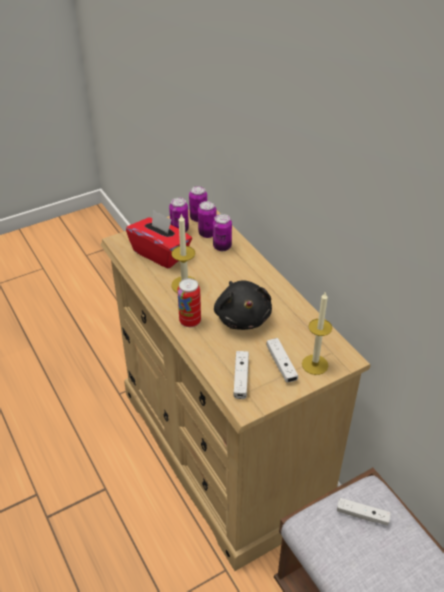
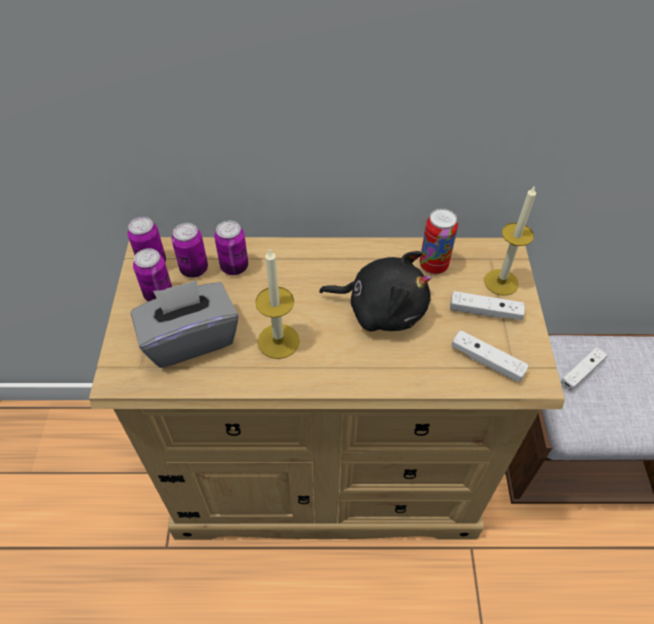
camera: 60 degrees left, 10 degrees up
red tissue box [126,210,192,269] -> grey tissue box [131,280,239,368]
can [177,278,201,327] -> can moved to [420,208,458,274]

